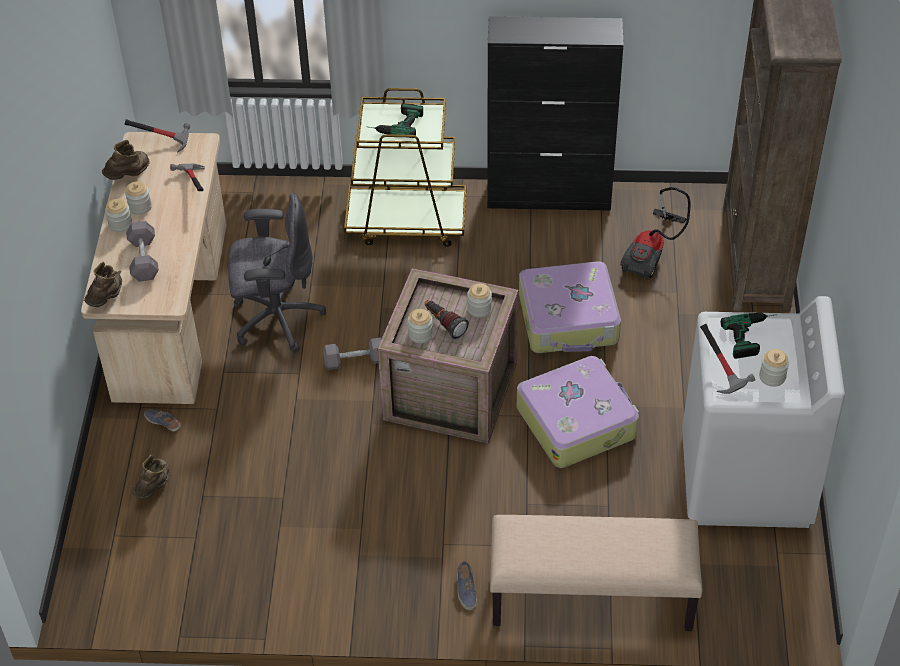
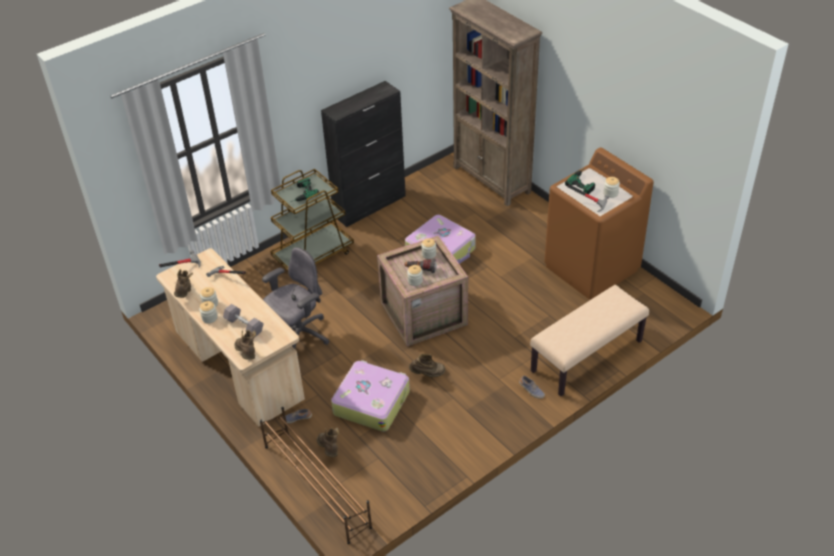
camera: 40 degrees left, 5 degrees down
grey dumbbell [323,337,382,370] -> none
suitcase [517,356,639,468] -> suitcase moved to [331,360,410,432]
vacuum cleaner [621,187,691,280] -> none
white washing machine [682,296,845,528] -> brown washing machine [544,148,654,300]
none -> brown shoe rack [260,407,372,544]
none -> brown boot [409,354,445,377]

